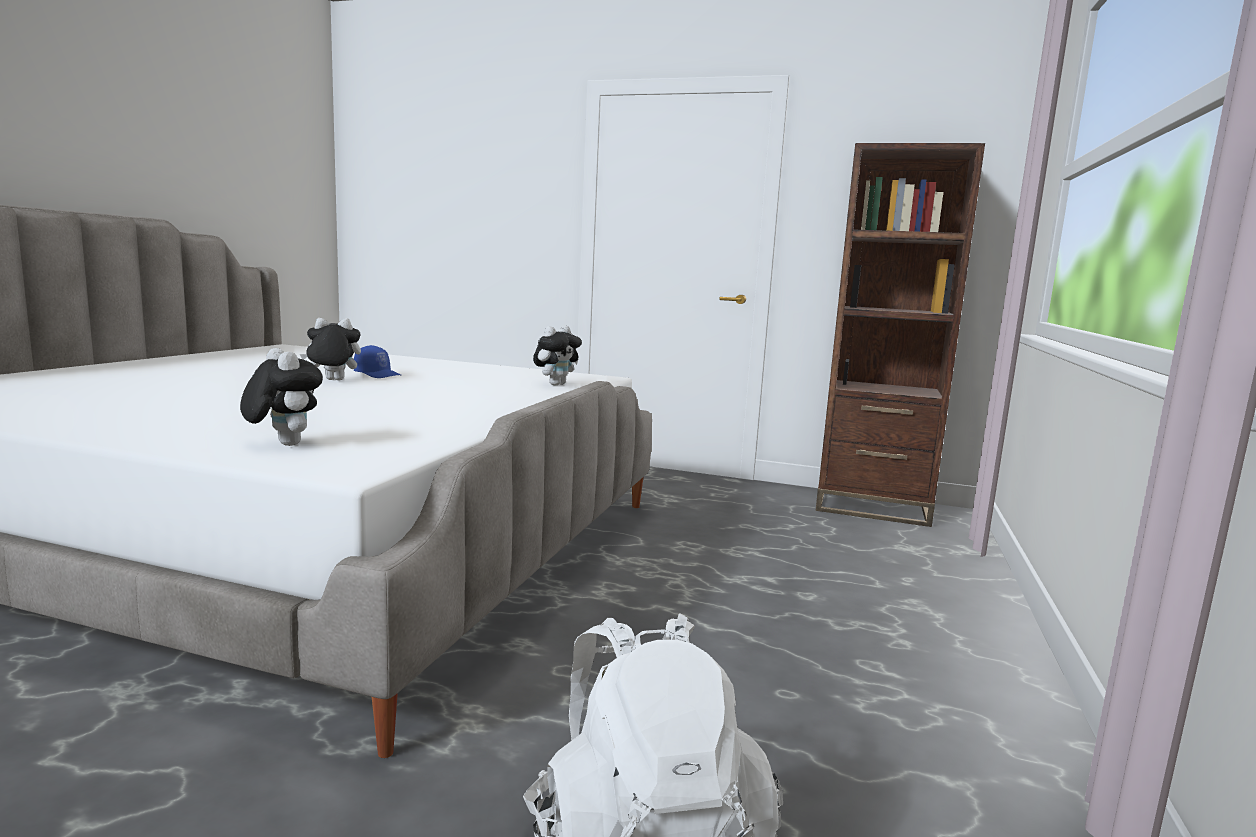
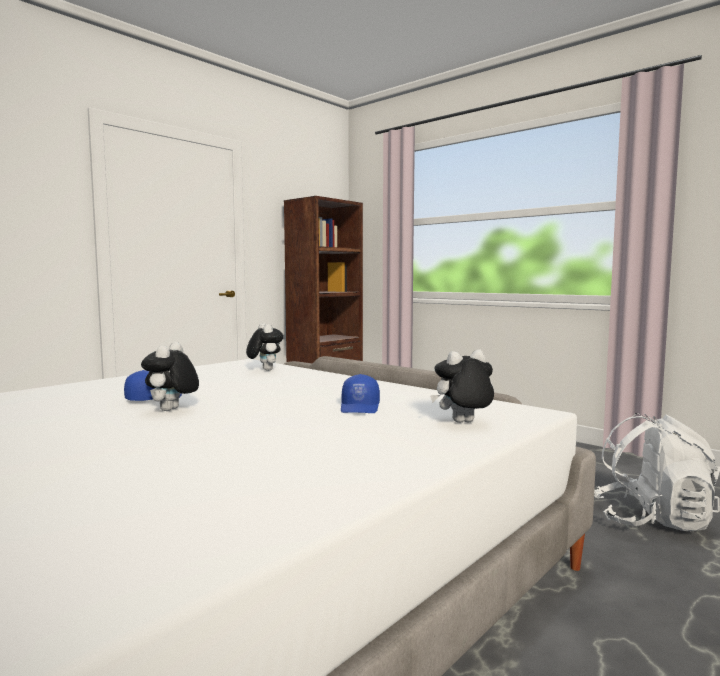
camera: 65 degrees left, 5 degrees down
none -> blue cap [341,374,380,413]

